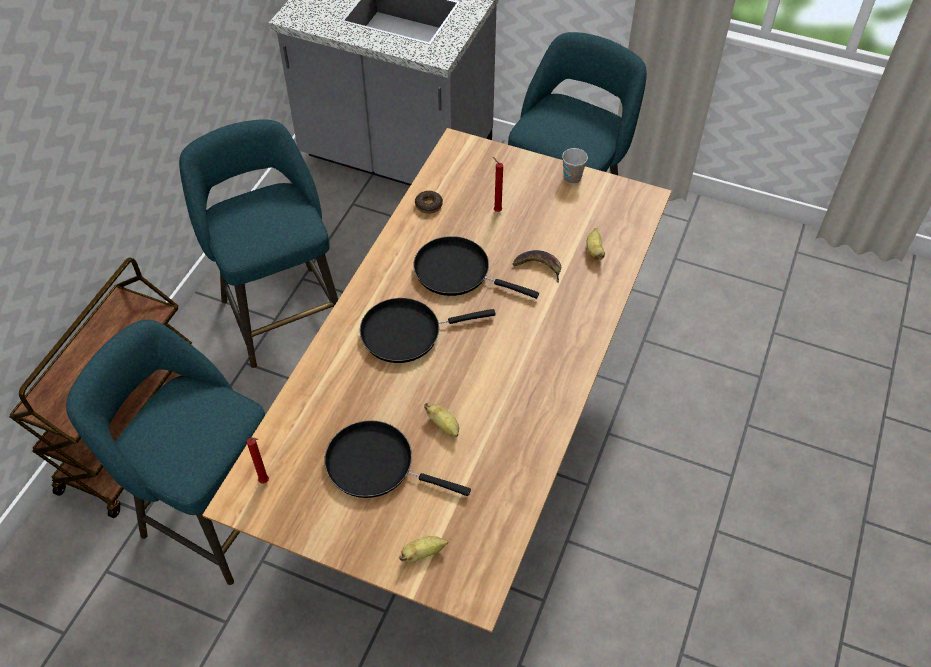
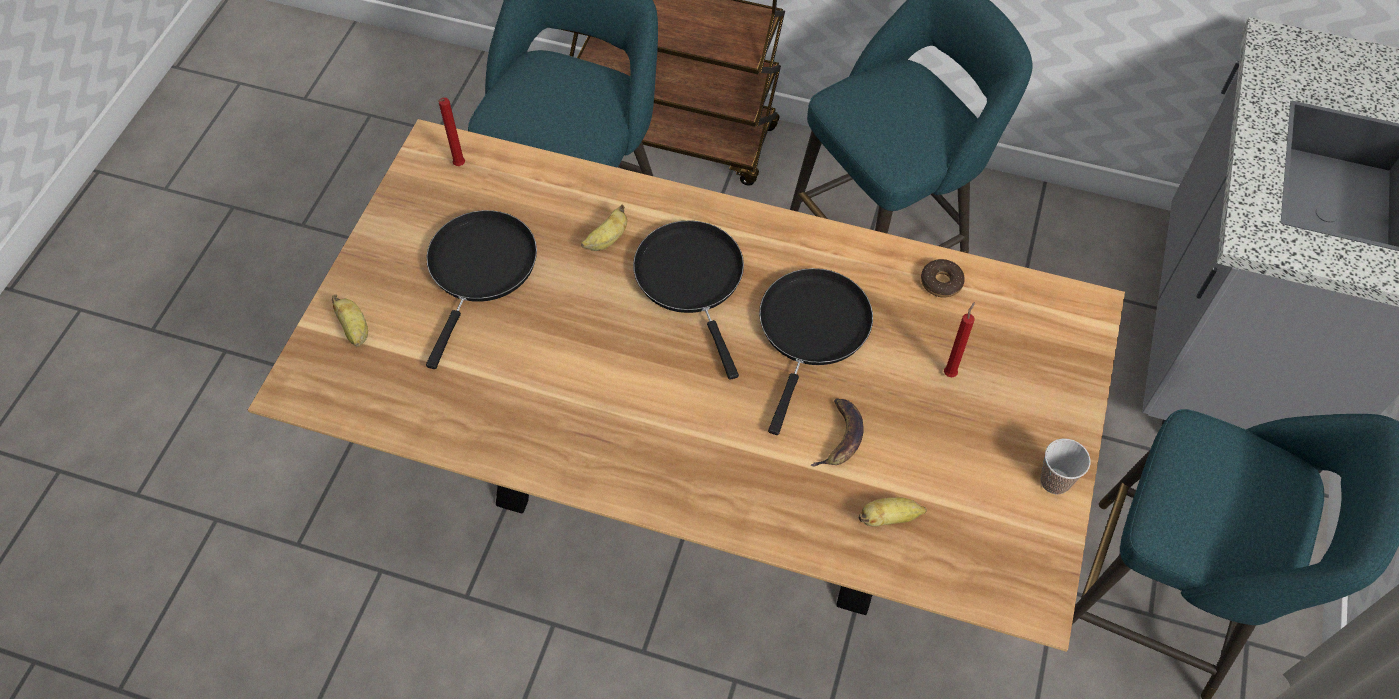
camera: 85 degrees right, 5 degrees up
banana [424,403,459,437] -> banana moved to [581,204,627,251]

